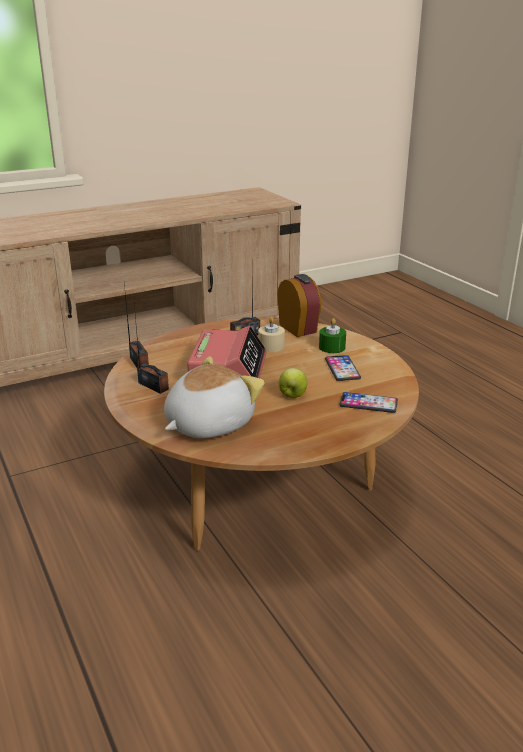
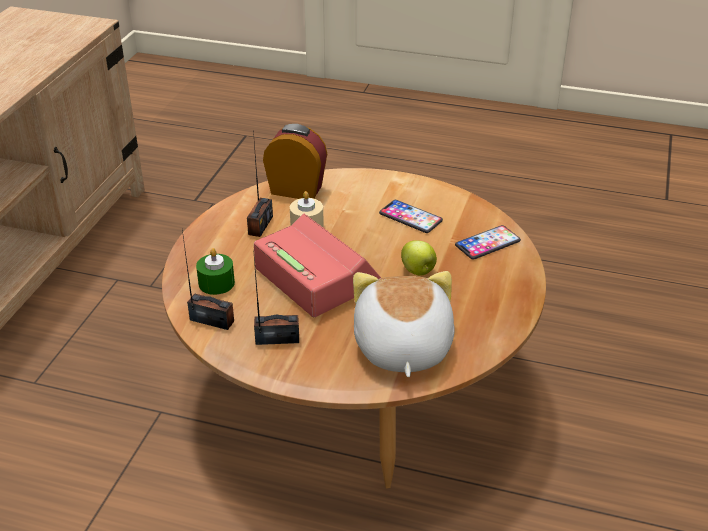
camera: 45 degrees left, 10 degrees up
green candle [319,318,346,353] -> green candle moved to [196,248,235,295]

